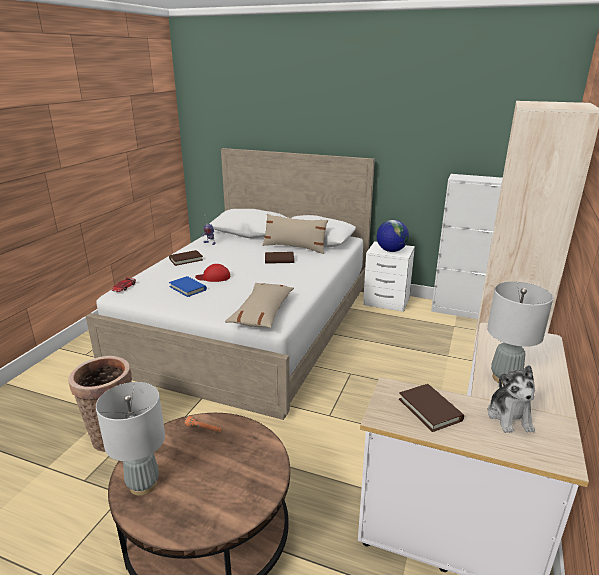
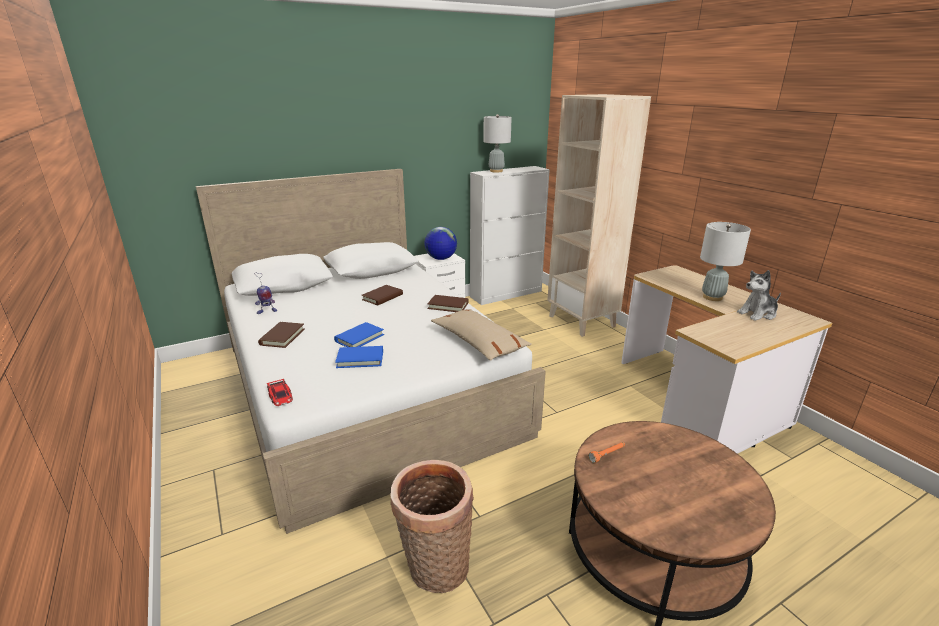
camera: 50 degrees left, 0 degrees up
grey table lamp [96,382,165,496] -> grey table lamp moved to [483,114,512,173]
red cap [195,264,230,282] -> blue book [334,322,384,347]
beige pillow [262,213,328,254] -> none
brown book [399,384,464,432] -> brown book moved to [428,295,468,312]
plush toy [488,365,535,433] -> plush toy turned 120 degrees clockwise [737,270,781,321]

